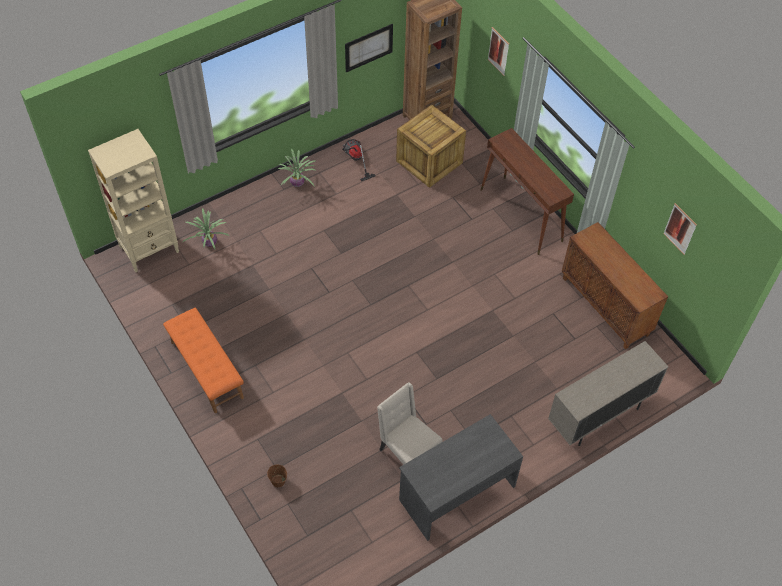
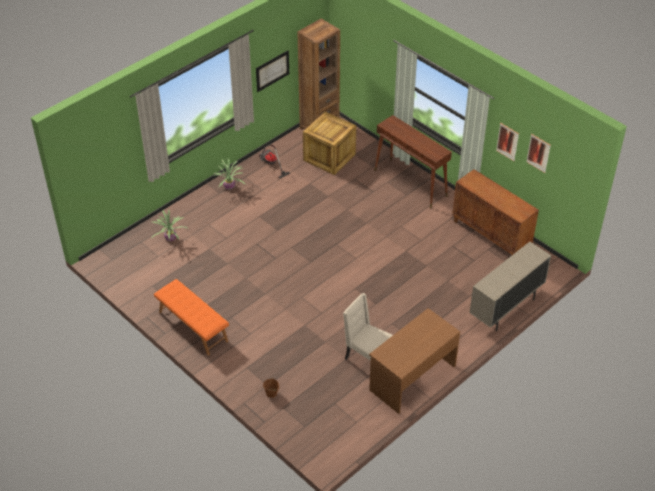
camera: 10 degrees left, 10 degrees down
beige bookcase [88,129,179,272] -> none
grey desk [399,414,523,541] -> brown desk [369,308,460,414]
picture [488,27,509,76] -> picture moved to [496,123,519,161]

